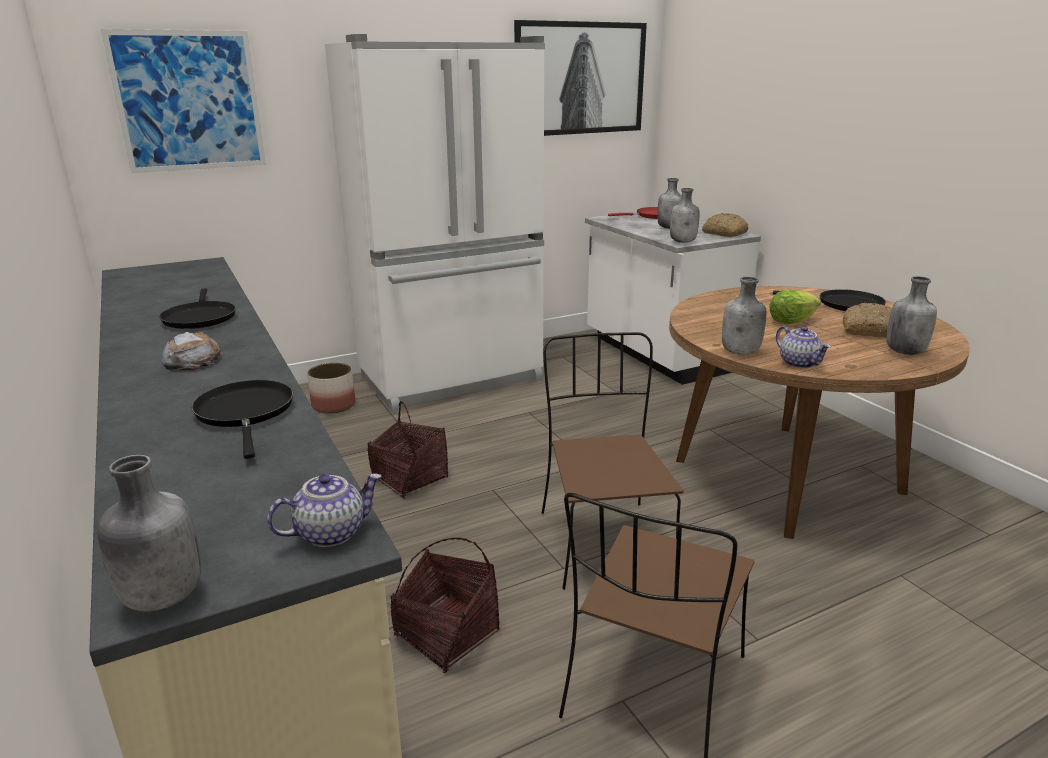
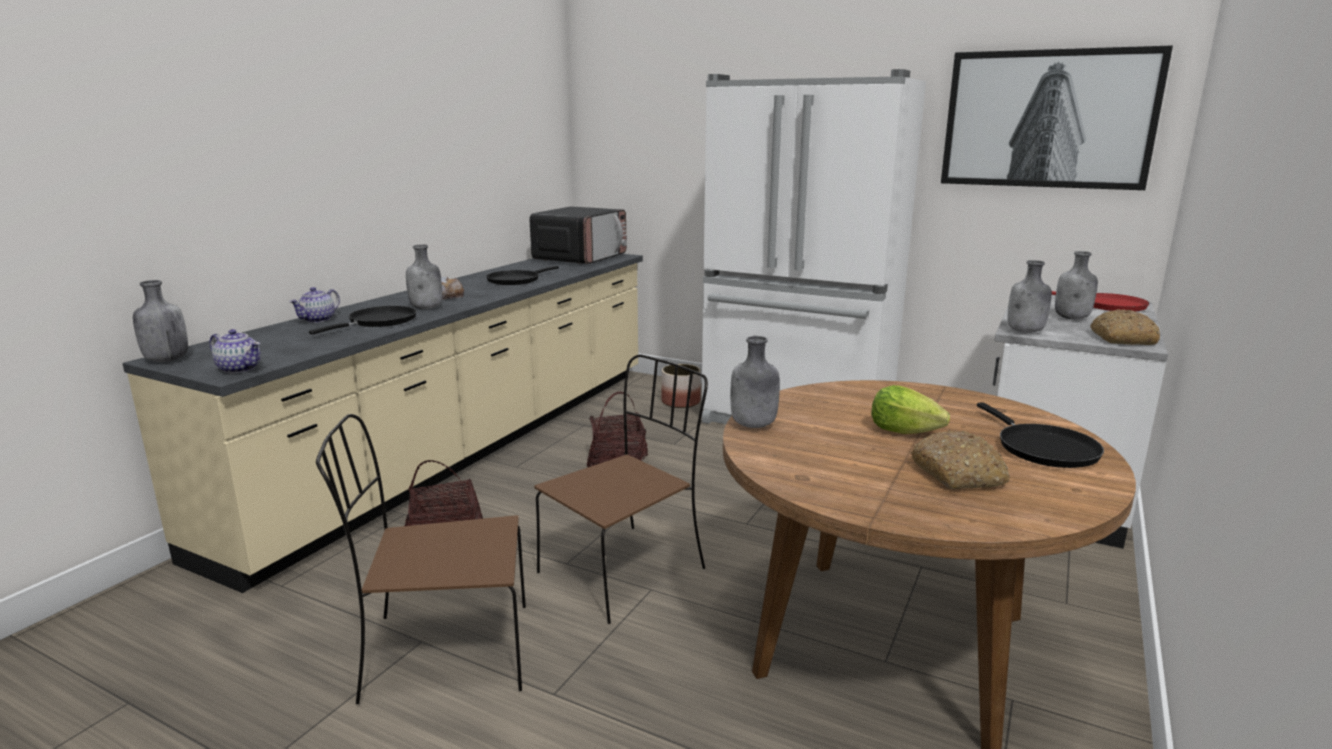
camera: 55 degrees right, 5 degrees down
picture [101,29,266,173] -> none
teapot [776,326,831,368] -> teapot moved to [289,287,340,323]
grey bottle [886,276,937,355] -> grey bottle moved to [406,245,442,309]
none -> microwave [529,206,627,264]

